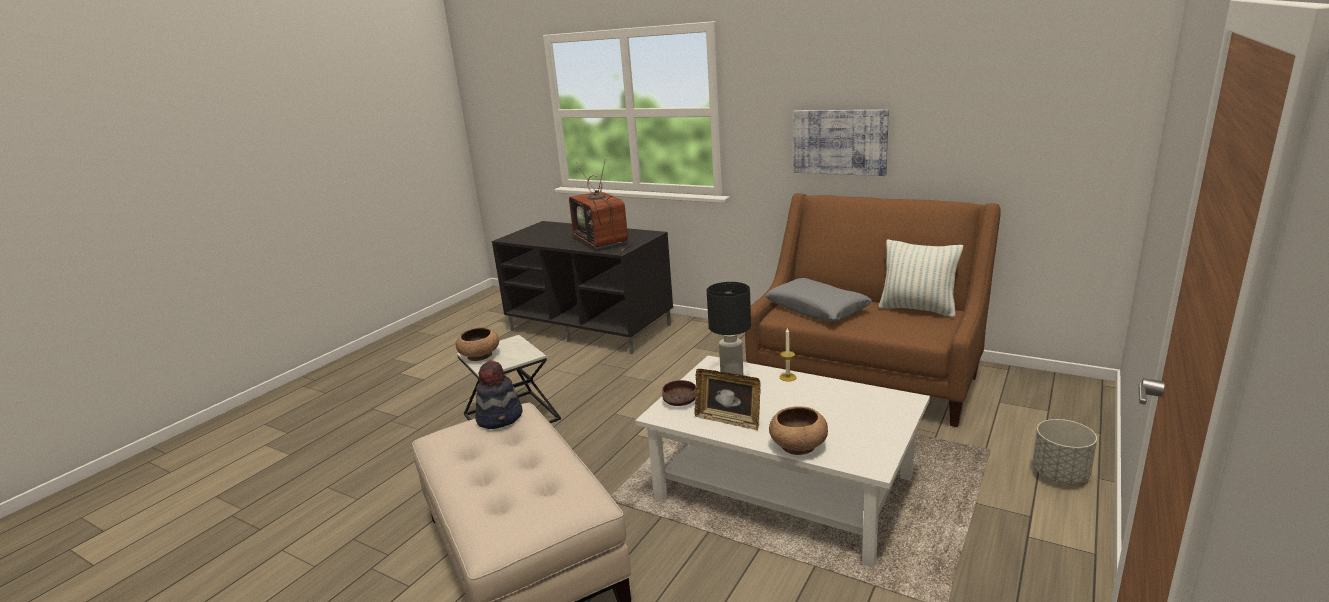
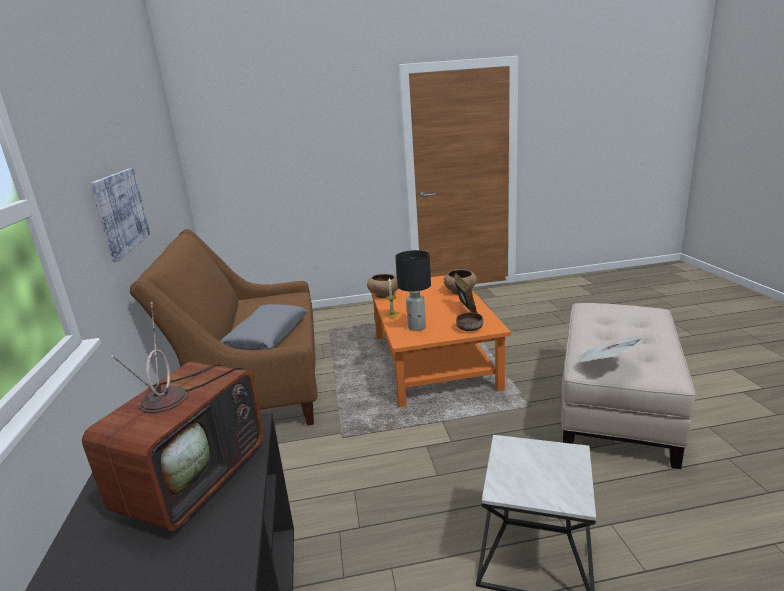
camera: 130 degrees left, 0 degrees up
brown bowl [456,327,499,361] -> brown bowl moved to [367,274,398,298]
hat [476,360,522,429] -> newspaper [576,336,642,363]
white coffee table [635,356,930,568] -> orange coffee table [371,275,511,407]
pillow [879,240,963,317] -> none
grey planter [1032,419,1097,484] -> none

